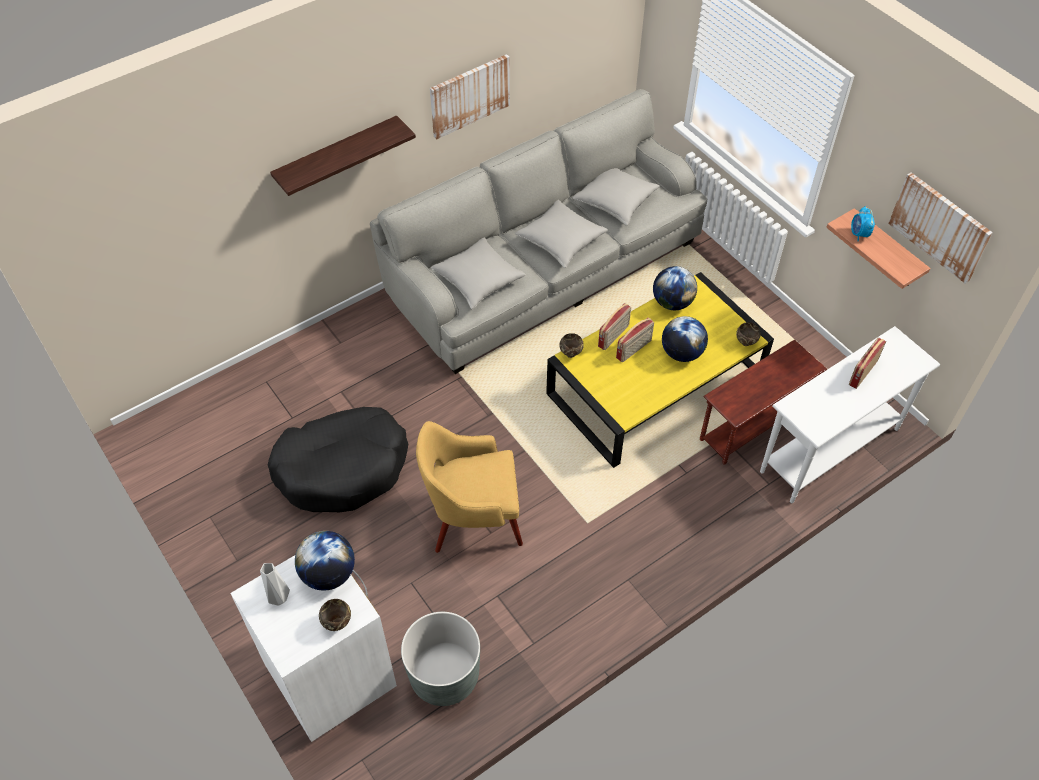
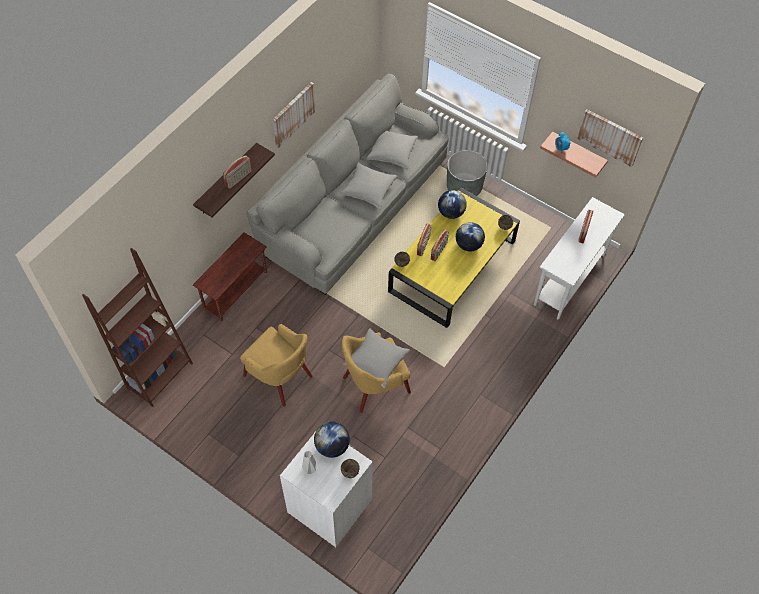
camera: 20 degrees left, 5 degrees up
black dog bed [268,407,408,512] -> yellow armchair [240,324,313,407]
grey planter [401,612,480,706] -> grey planter moved to [447,150,487,196]
grey pillow [431,238,526,309] -> grey pillow moved to [343,328,410,388]
brown side table [700,340,827,465] -> brown side table moved to [193,232,267,321]
none -> brown bookcase [82,248,193,407]
none -> radio [223,155,251,189]

